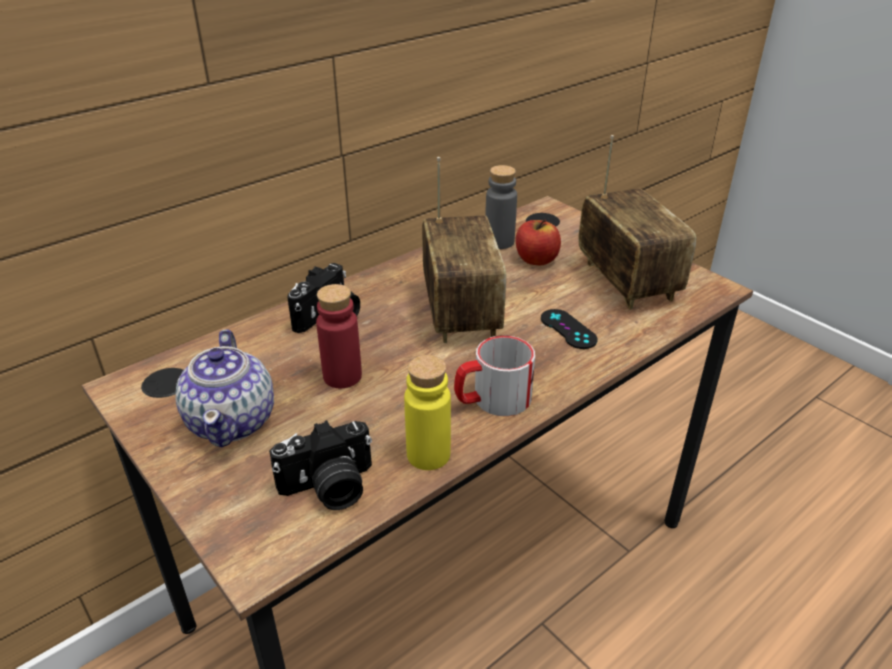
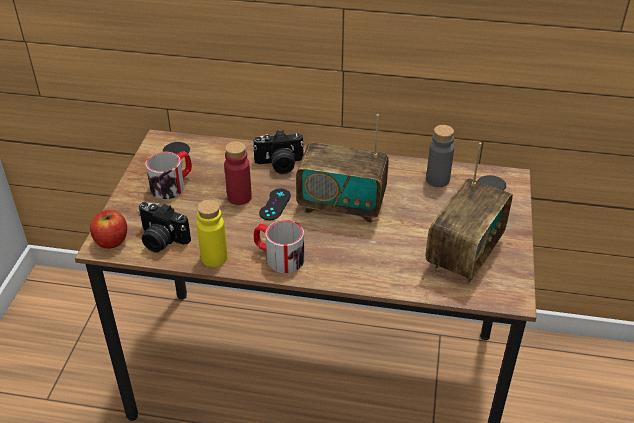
camera: 50 degrees right, 5 degrees up
teapot [176,329,274,447] -> mug [145,151,192,199]
radio [422,157,506,343] -> radio turned 60 degrees clockwise [296,114,389,223]
apple [516,219,561,265] -> apple moved to [90,210,127,249]
black game controller [541,309,598,349] -> black game controller moved to [259,188,291,220]

